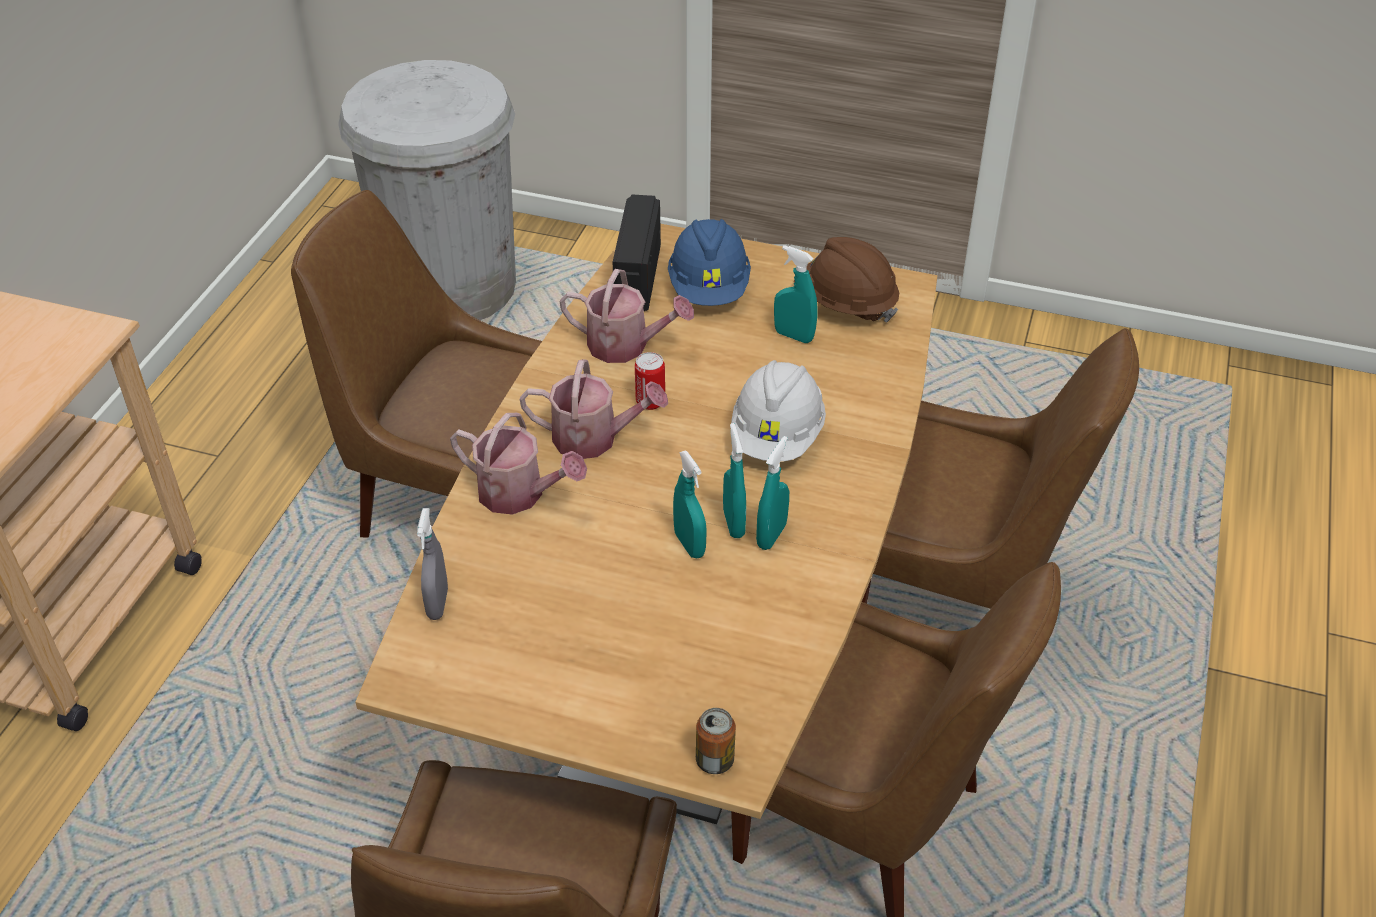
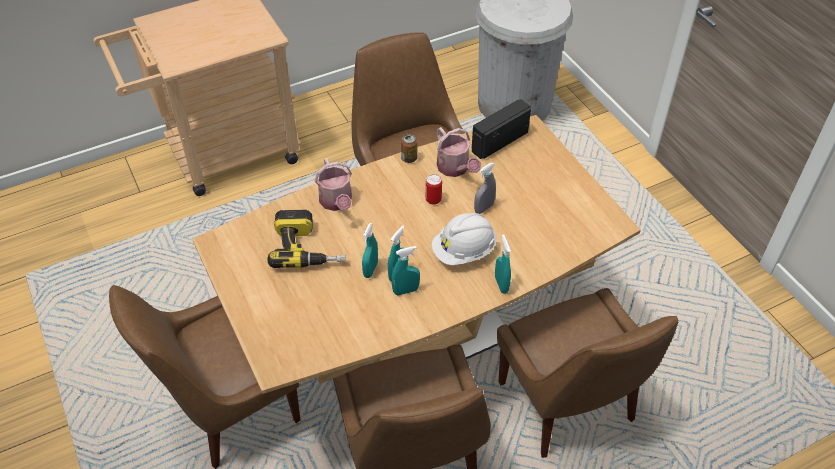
camera: 45 degrees right, 5 degrees up
grey spray bottle [417,508,448,620] -> grey spray bottle moved to [474,163,496,214]
watering can [520,359,668,459] -> none
blue hard hat [668,219,751,306] -> none
can [696,708,736,774] -> can moved to [401,134,417,163]
turquoise spray bottle [774,245,817,343] -> turquoise spray bottle moved to [495,234,511,293]
brown hard hat [794,237,899,322] -> none
none -> power drill [268,210,346,268]

